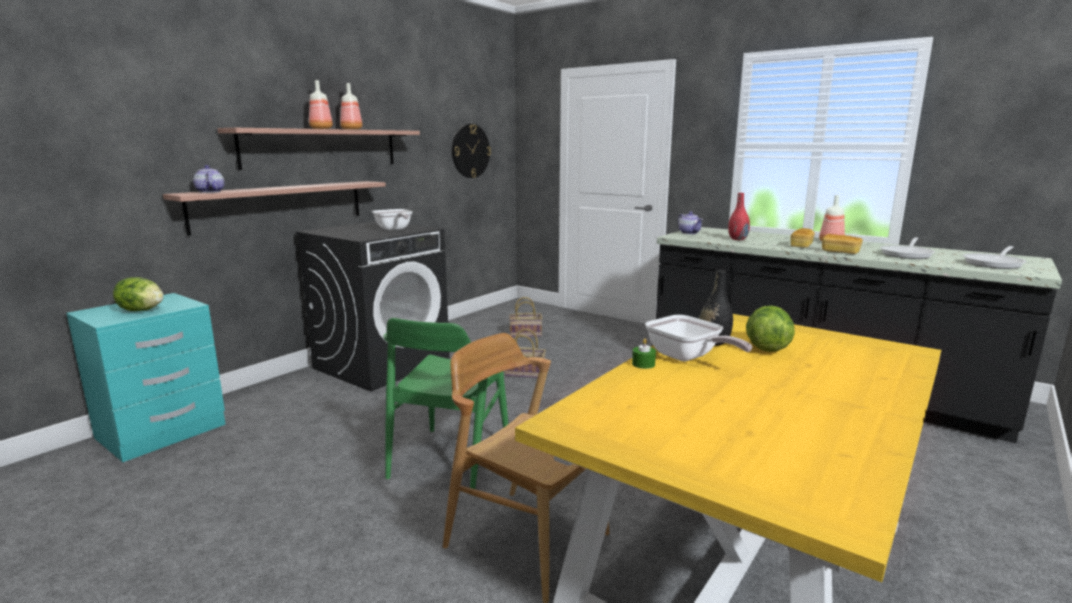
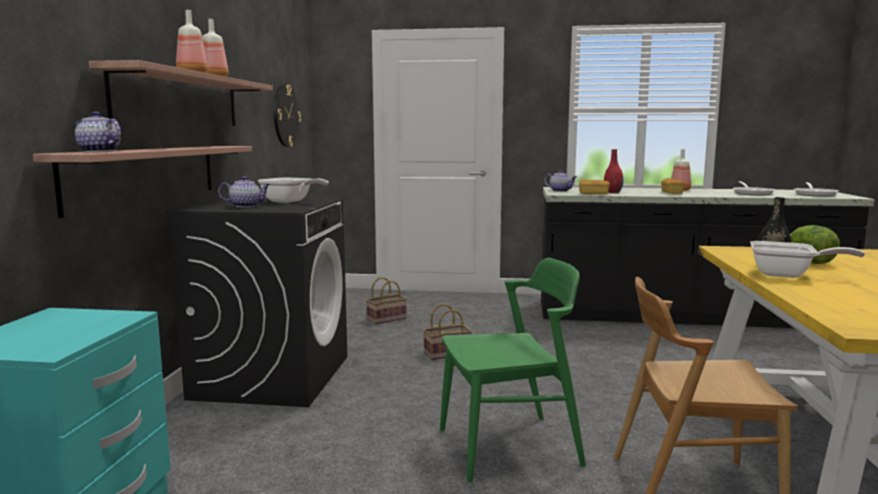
camera: 30 degrees left, 5 degrees down
lettuce [113,277,164,311] -> none
green chair [383,318,508,489] -> green chair turned 90 degrees counterclockwise [440,258,586,483]
green candle [632,338,656,369] -> none
bread [822,234,863,254] -> bread moved to [579,179,610,194]
none -> teapot [218,176,270,207]

